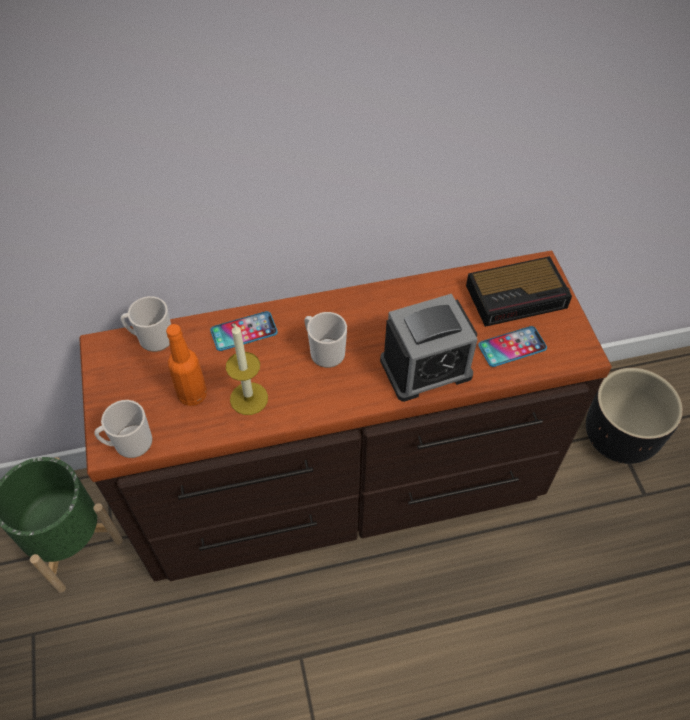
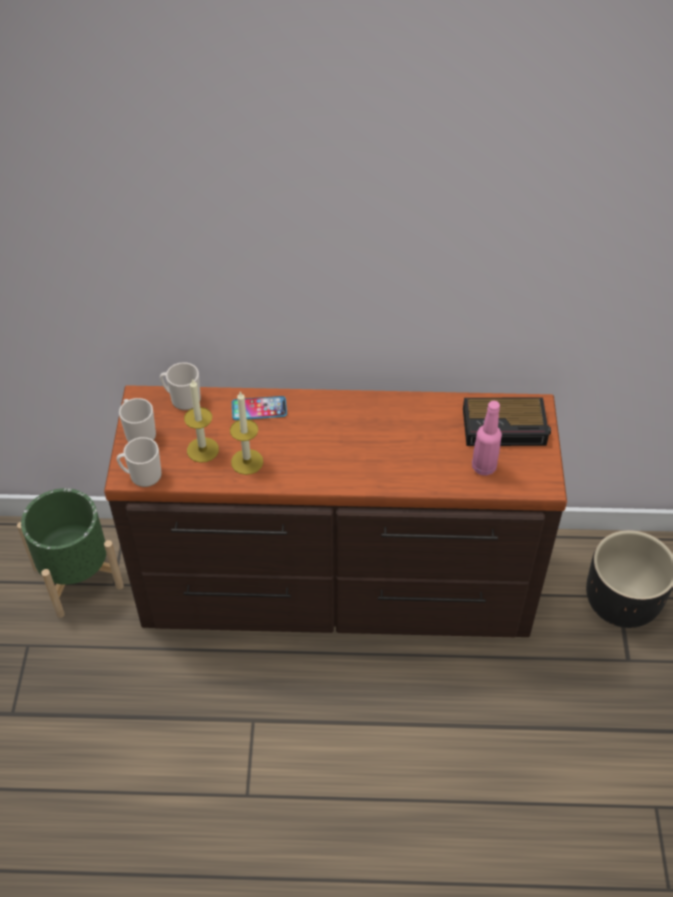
camera: 15 degrees right, 5 degrees down
orange bottle [166,324,207,406] -> candle [184,378,219,463]
mug [304,312,347,368] -> mug moved to [119,398,156,442]
alarm clock [380,294,478,402] -> none
phone [478,326,547,367] -> pink bottle [472,401,502,476]

